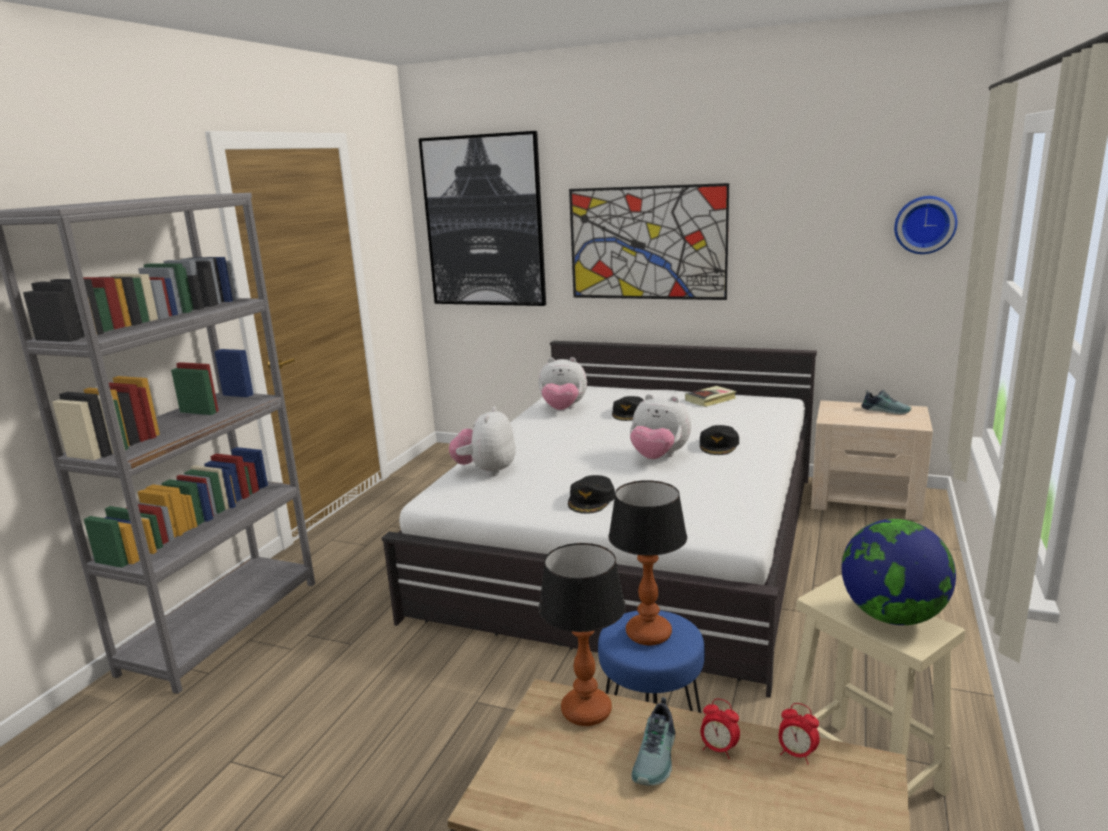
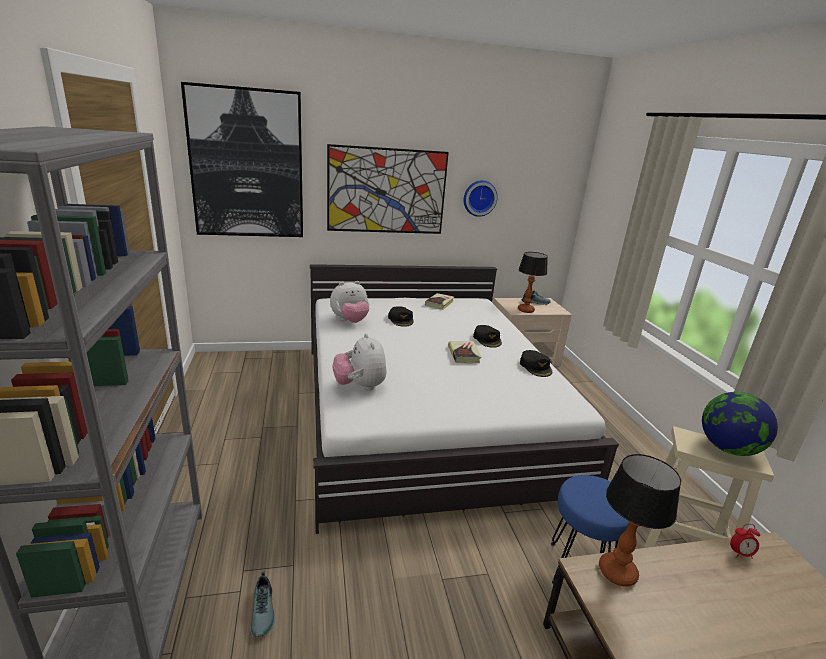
camera: 35 degrees left, 5 degrees up
black cap [568,475,615,514] -> black cap moved to [520,350,552,377]
table lamp [608,480,687,646] -> table lamp moved to [518,252,548,313]
plush toy [630,394,691,459] -> book [448,341,481,364]
shoe [631,697,675,786] -> shoe moved to [250,572,275,637]
alarm clock [700,699,740,759] -> none
wall clock [894,196,957,254] -> wall clock moved to [464,180,498,217]

